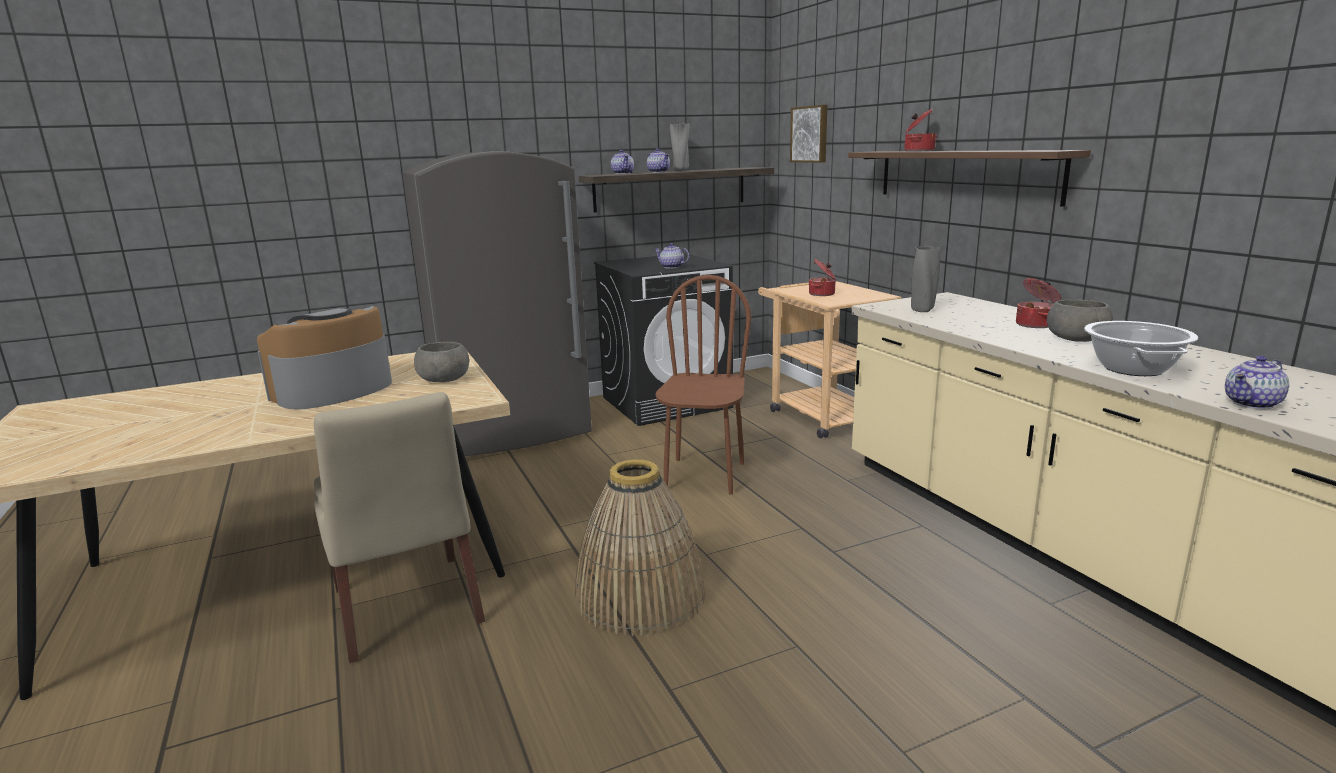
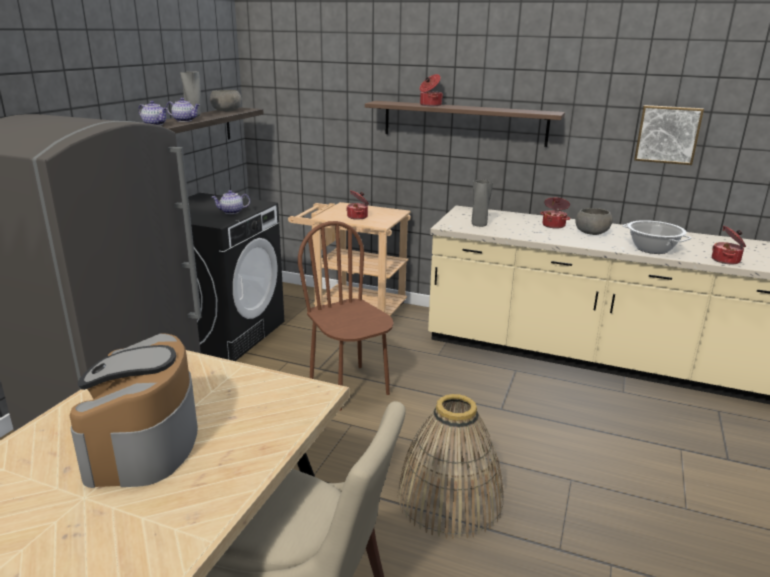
camera: 45 degrees left, 5 degrees up
grey bowl [414,342,469,383] -> grey bowl moved to [210,90,241,111]
picture [790,105,827,163] -> picture moved to [634,105,704,165]
teapot [1225,356,1289,409] -> cooking pot [712,226,746,264]

